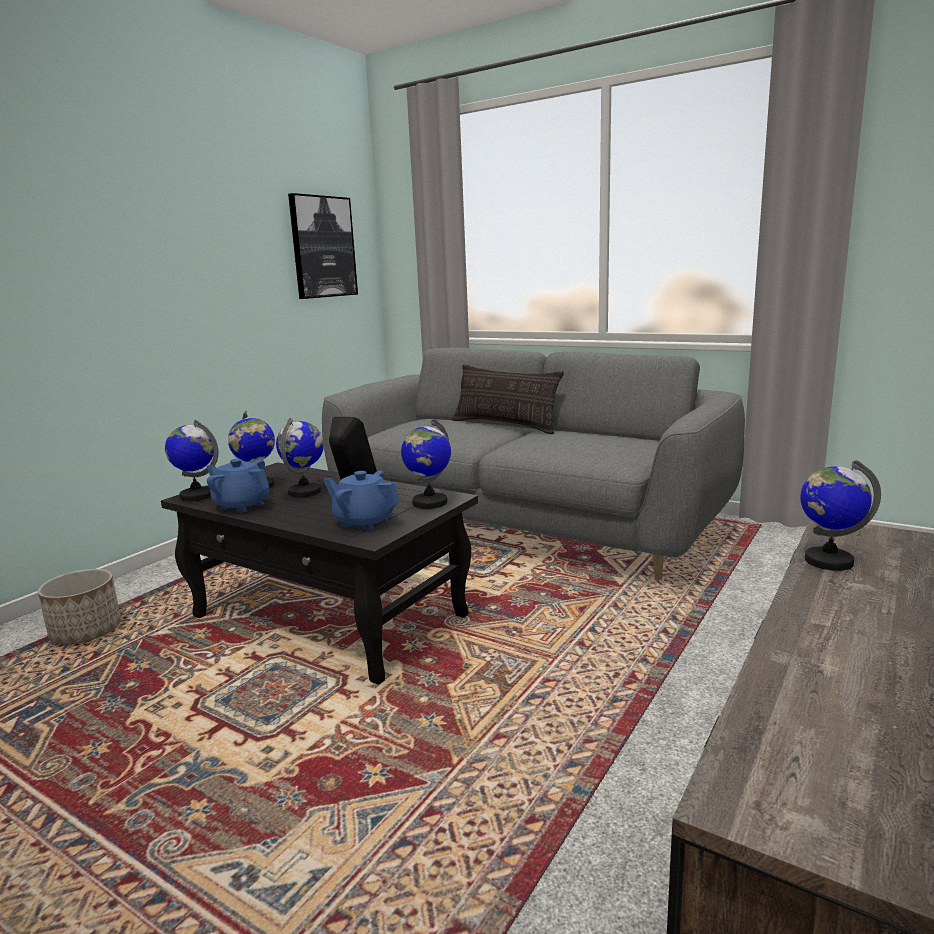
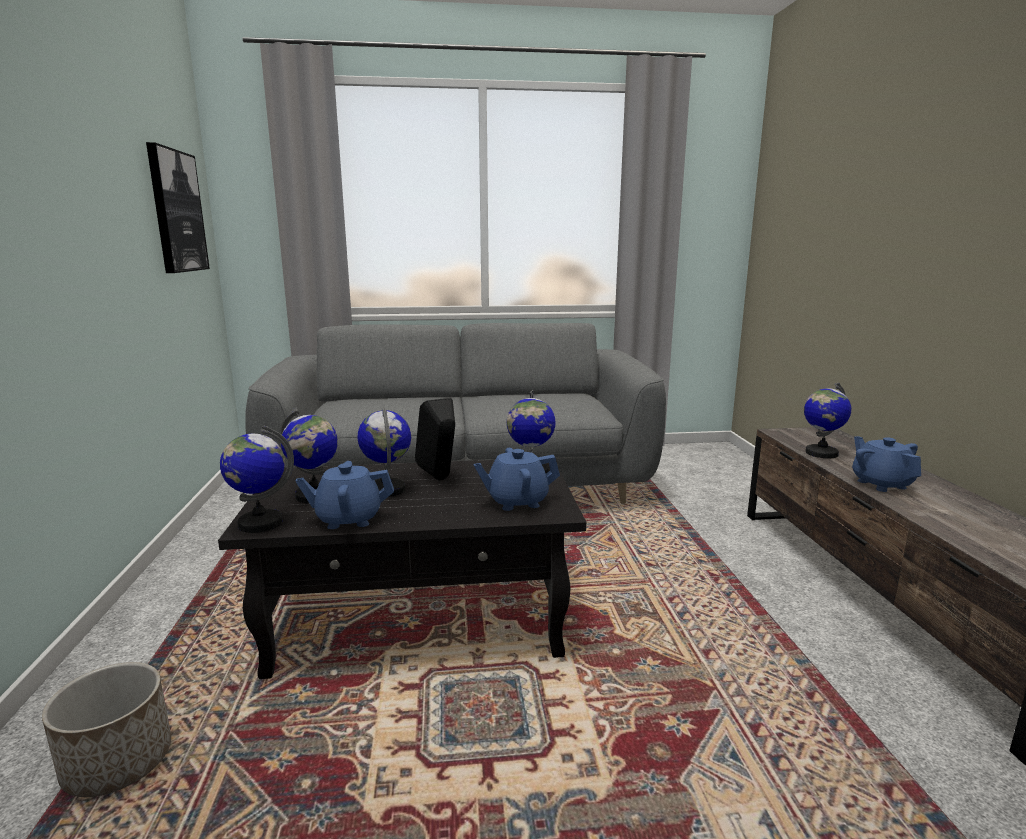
camera: 40 degrees left, 0 degrees up
pillow [452,364,564,434] -> none
none -> blue teapot [852,436,921,492]

